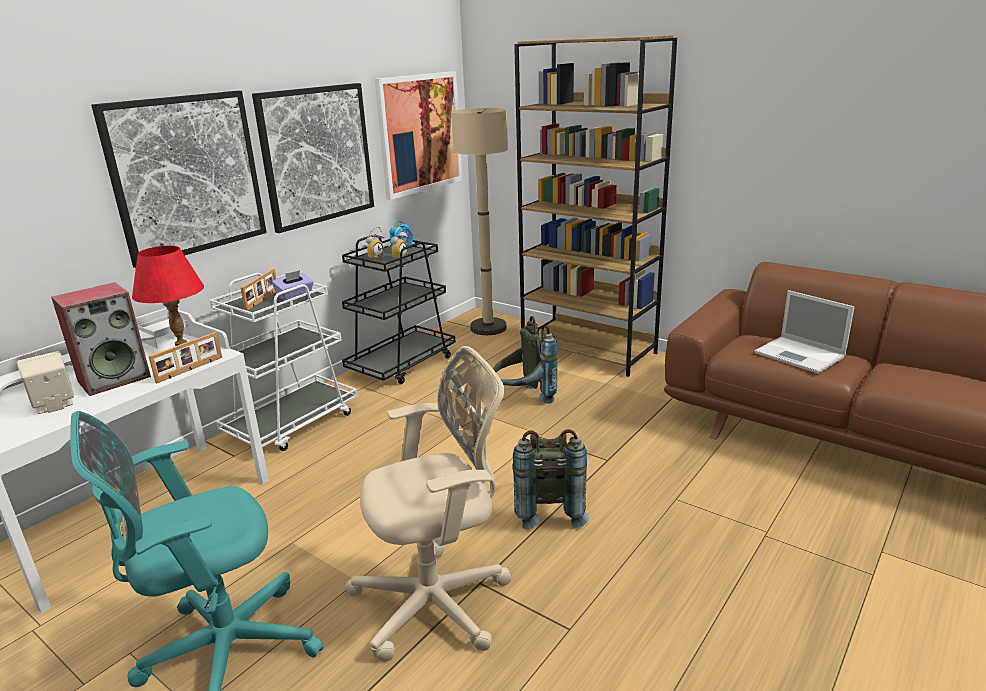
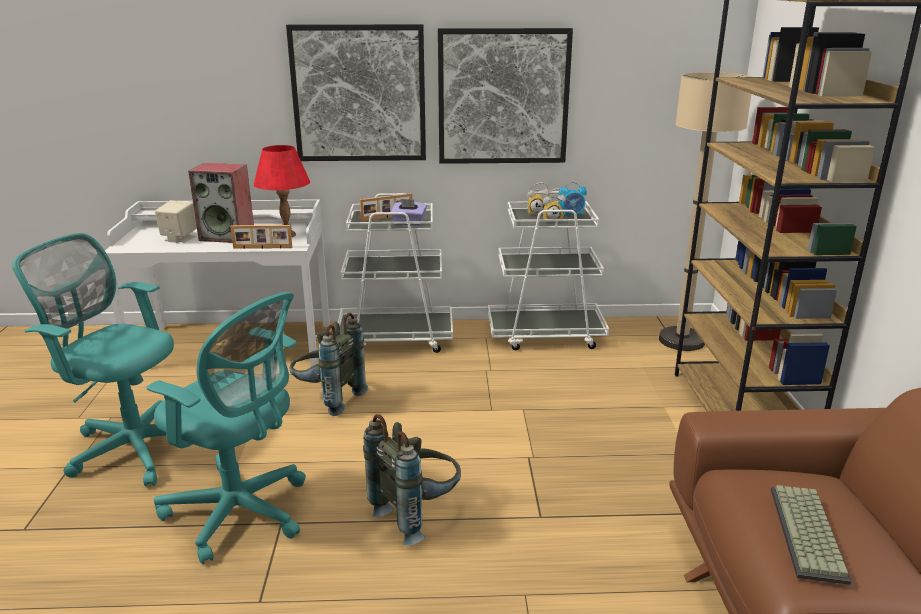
camera: 50 degrees right, 0 degrees up
black cart [342,234,455,384] -> white cart [488,191,609,350]
beige office chair [345,346,512,662] -> turquoise office chair [146,292,306,564]
picture [375,71,462,200] -> none
grey backpack [493,316,558,404] -> grey backpack moved to [290,313,368,416]
laptop [754,290,854,374] -> keyboard [771,485,851,585]

